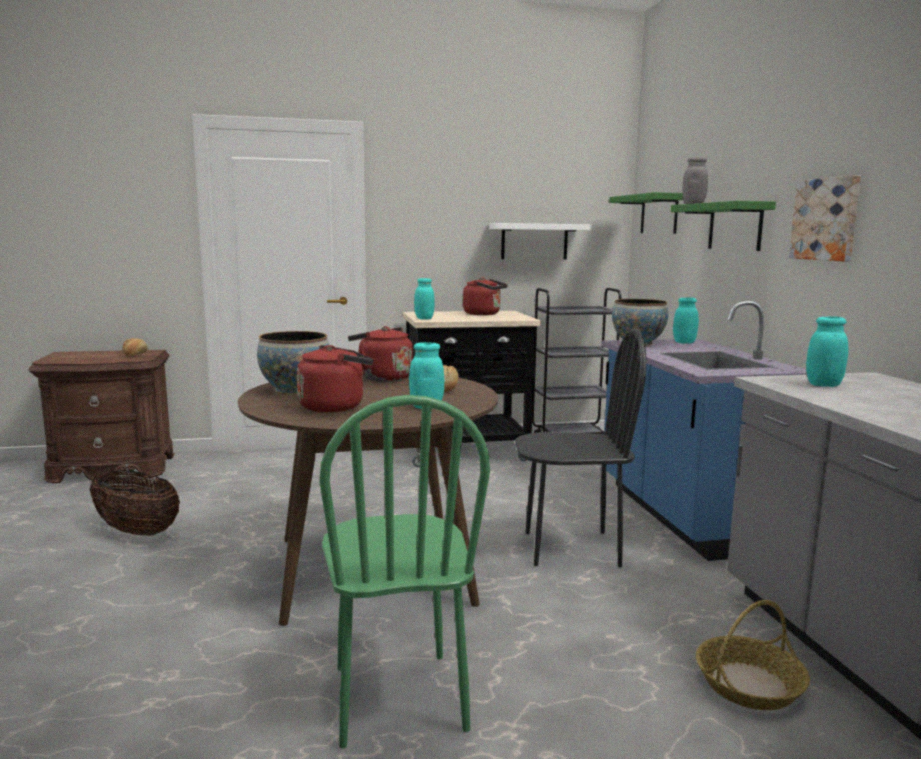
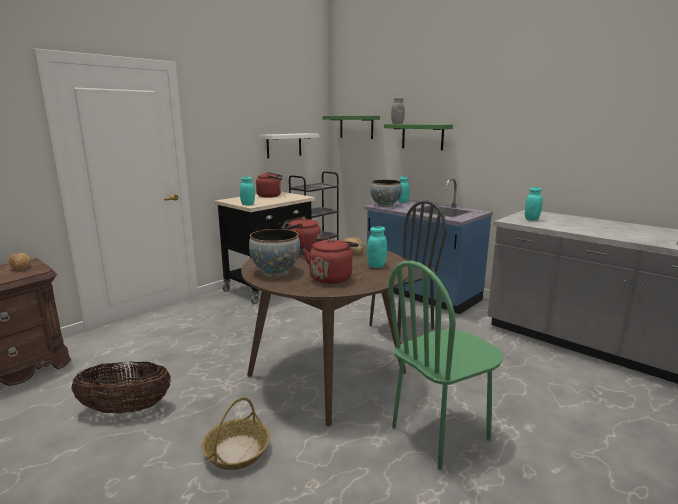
camera: 35 degrees left, 5 degrees up
green chair [319,395,490,749] -> green chair turned 105 degrees clockwise [388,261,503,470]
basket [696,600,810,710] -> basket moved to [202,397,270,470]
picture [789,175,861,261] -> none

